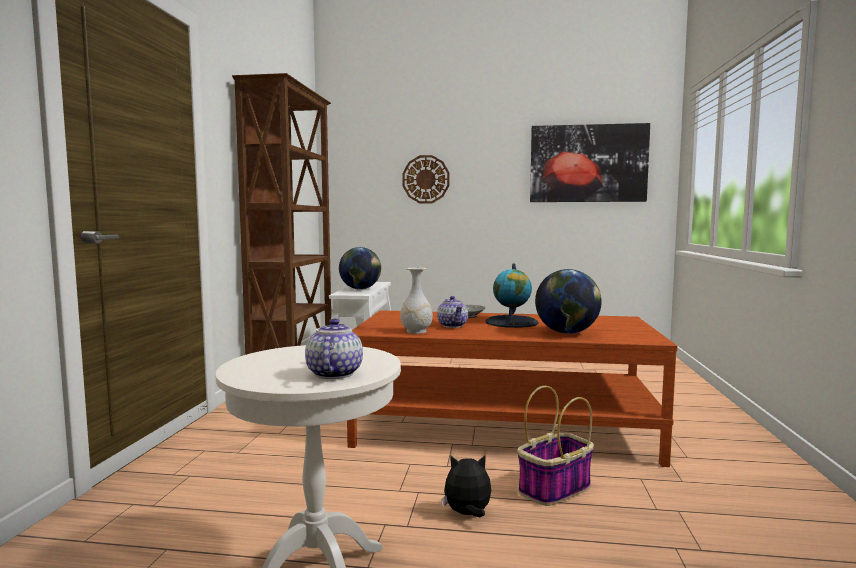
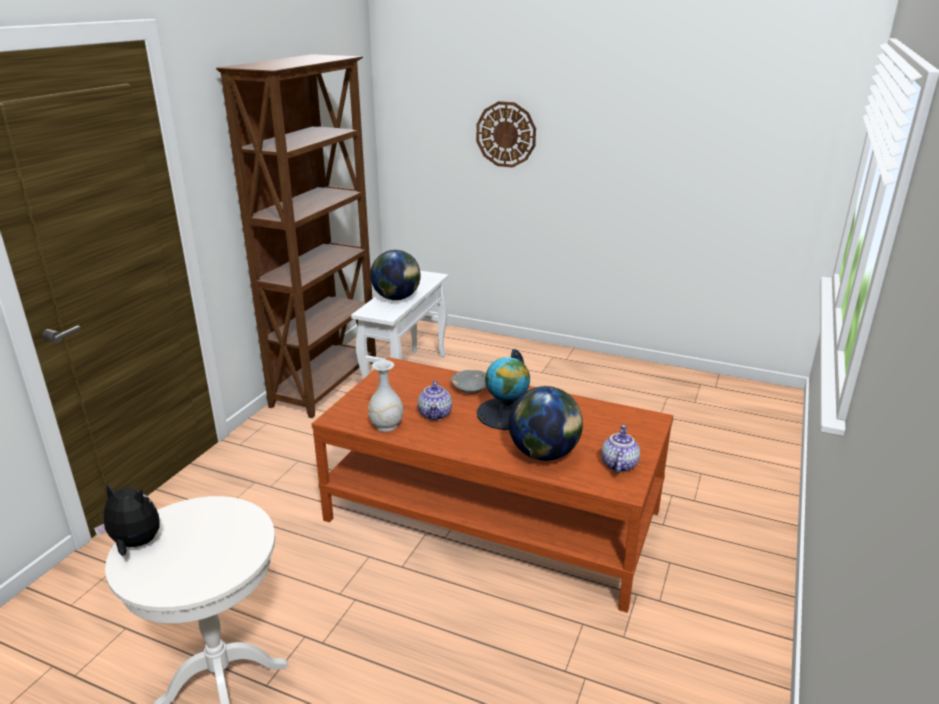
camera: 15 degrees right, 20 degrees up
teapot [305,319,363,379] -> teapot moved to [601,425,640,473]
plush toy [441,455,491,517] -> plush toy moved to [94,483,160,556]
basket [517,386,594,506] -> none
picture [530,123,650,202] -> none

